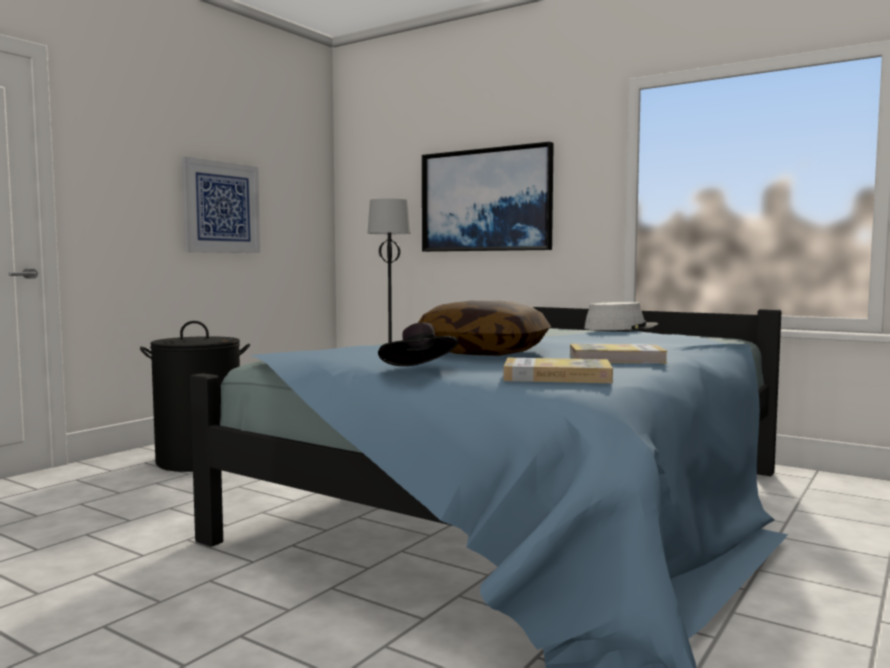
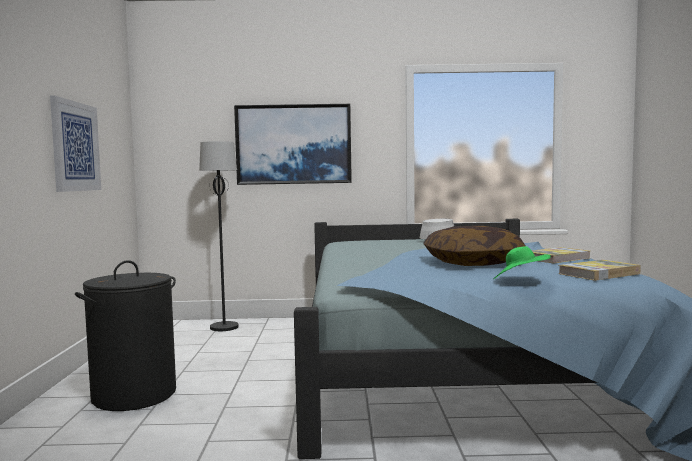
camera: 35 degrees left, 0 degrees up
black hat [378,323,459,366] -> green hat [493,246,551,279]

